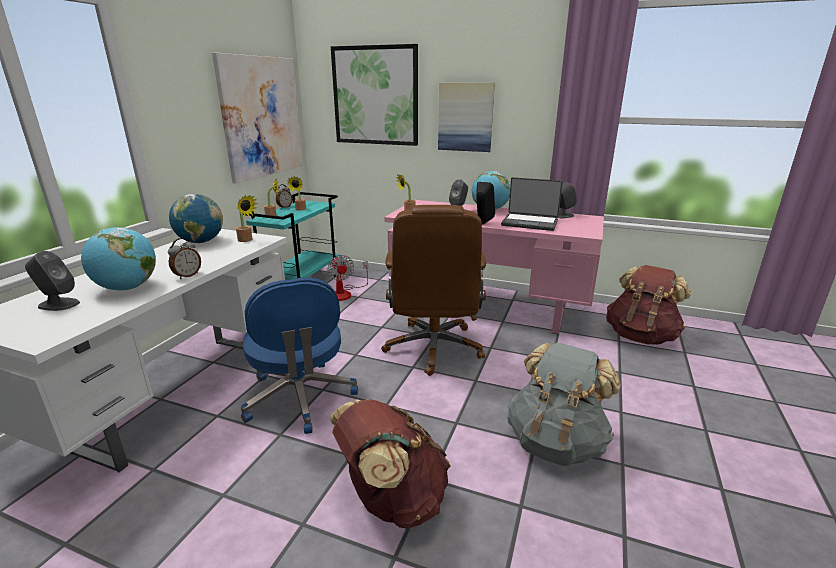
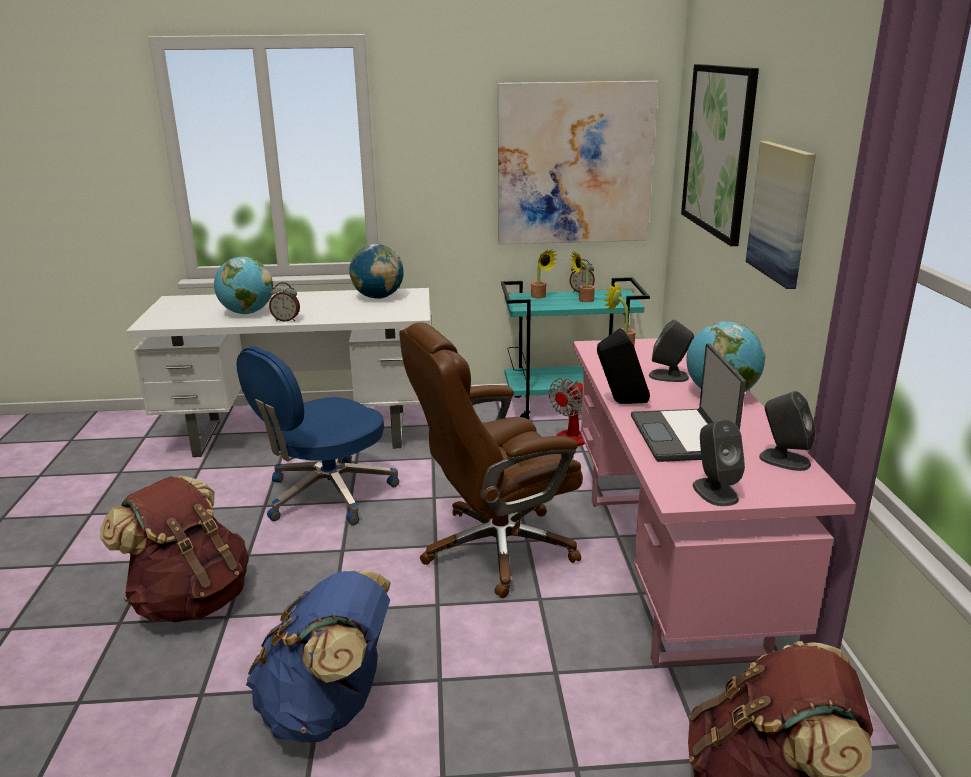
camera: 65 degrees right, 0 degrees up
grey speaker [25,251,80,311] -> grey speaker moved to [693,419,745,506]
potted plant [236,195,259,242] -> none
grey backpack [507,343,621,466] -> blue backpack [246,570,391,742]

